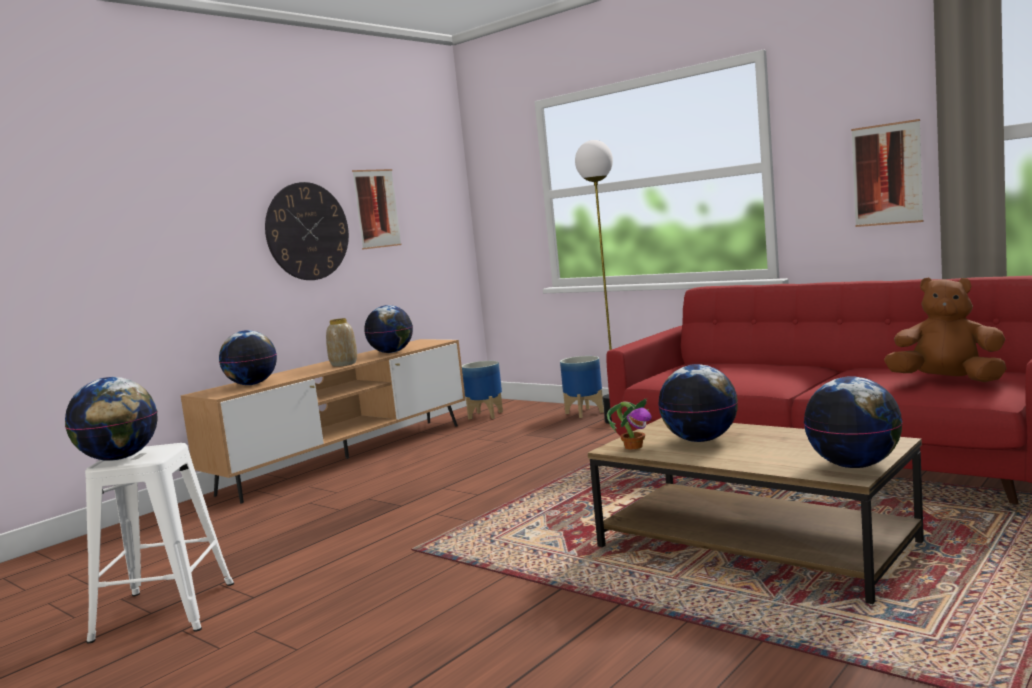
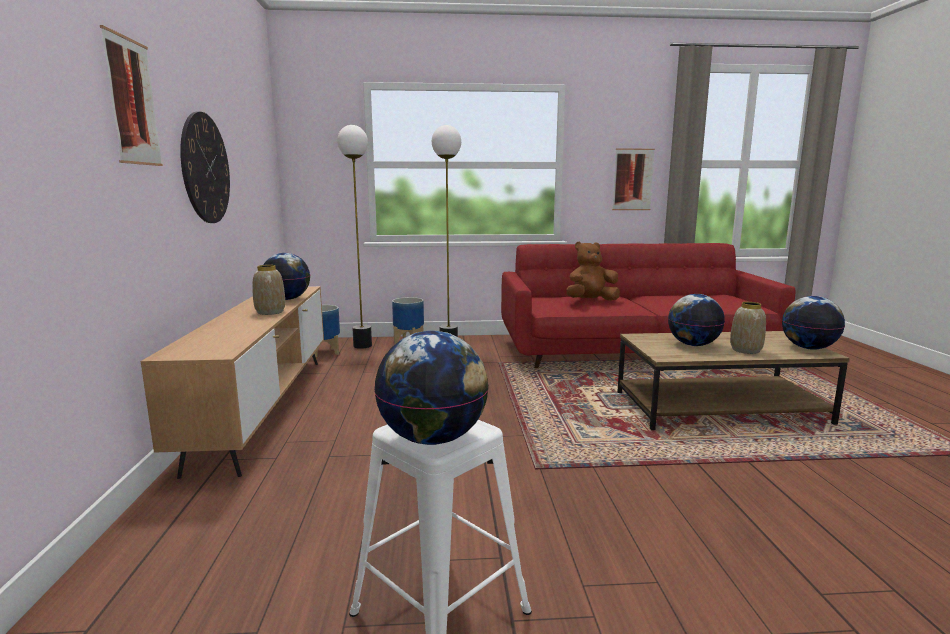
camera: 45 degrees left, 5 degrees up
globe [219,330,277,385] -> none
picture [352,169,401,250] -> picture moved to [100,25,163,166]
potted plant [607,399,652,450] -> none
brown plush toy [884,277,1007,382] -> brown plush toy moved to [566,242,620,301]
none -> floor lamp [337,125,372,349]
none -> vase [730,302,766,354]

